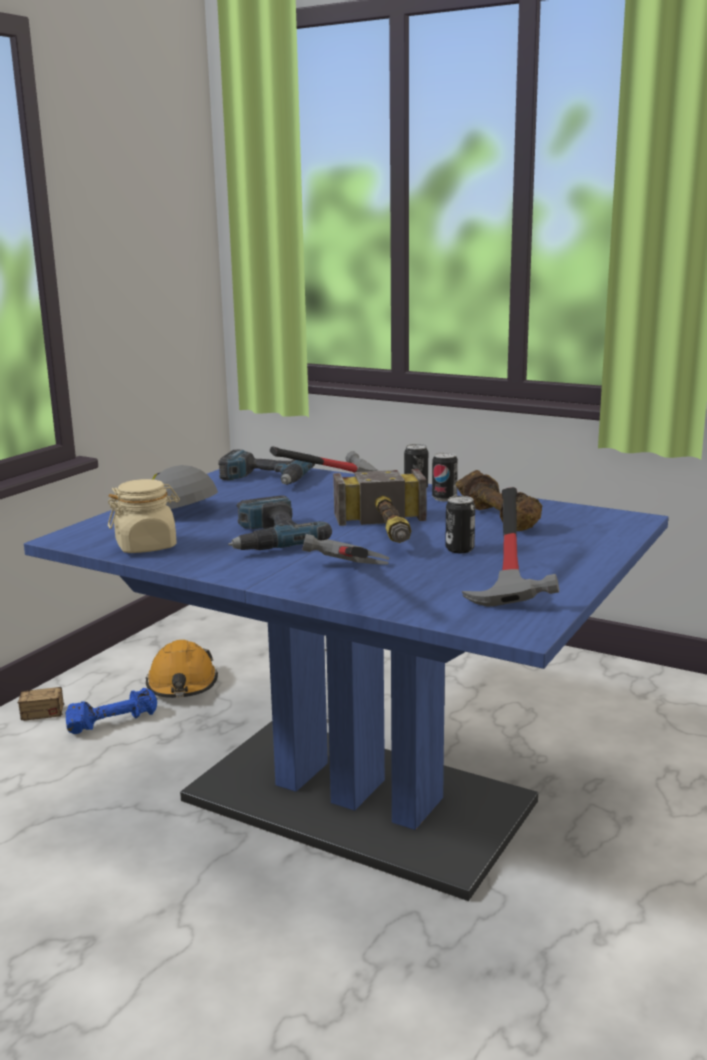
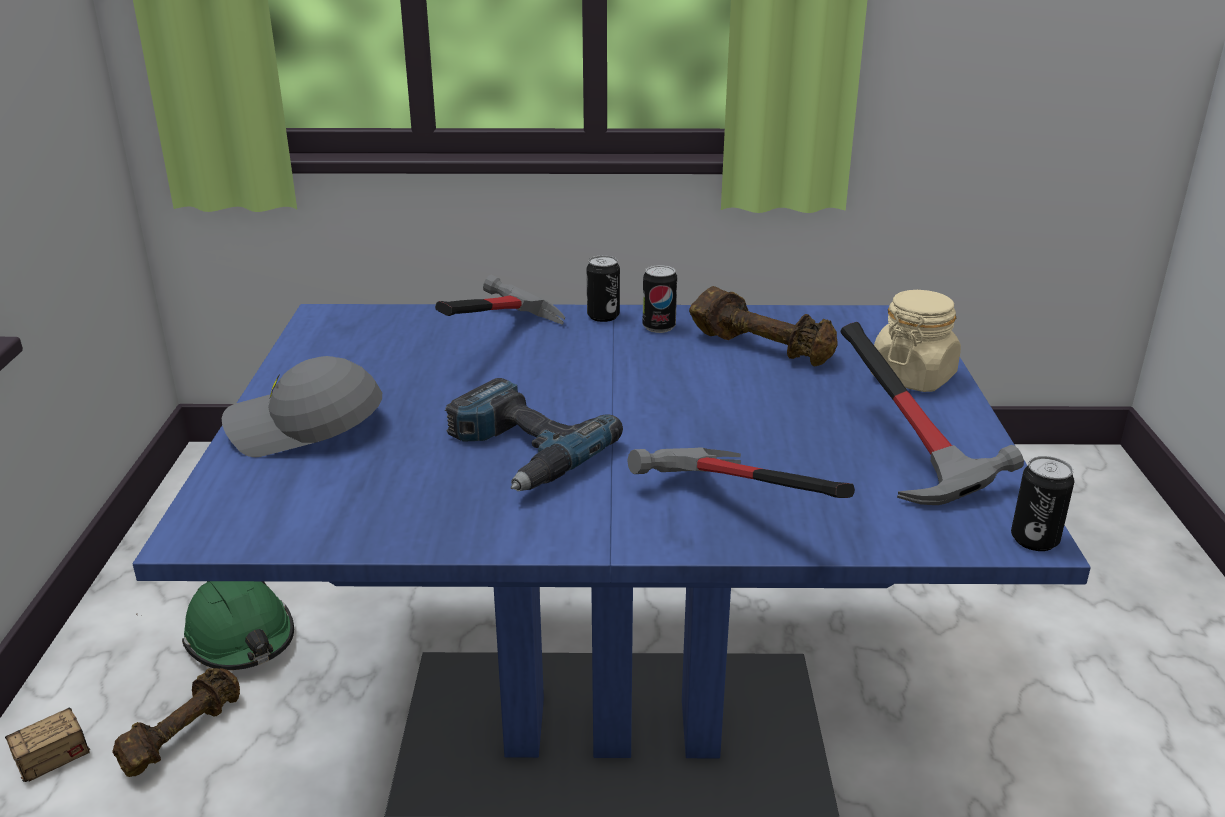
camera: 30 degrees left, 10 degrees up
blue dumbbell [65,688,157,734] -> brown dumbbell [112,668,240,777]
beige jar [108,479,180,553] -> beige jar moved to [870,290,961,392]
orange hard hat [146,640,218,698] -> green hard hat [182,581,294,670]
power drill [218,450,315,485] -> none
hammer [333,469,427,543] -> none
can [445,496,475,553] -> can moved to [1011,456,1075,551]

